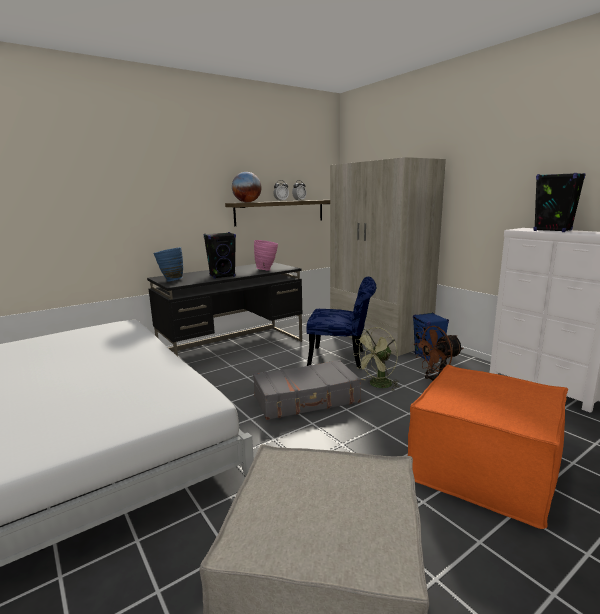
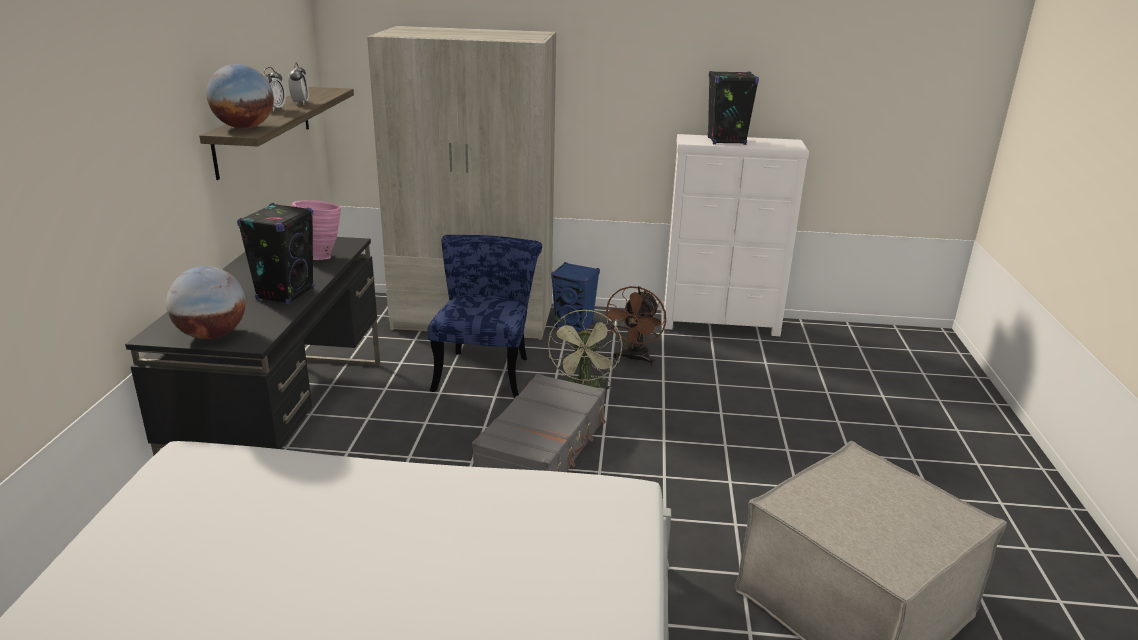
camera: 50 degrees left, 10 degrees up
blue vase [153,247,183,282] -> globe [166,266,246,339]
blue chair [306,277,376,369] -> blue chair turned 45 degrees counterclockwise [427,235,542,398]
orange ottoman [408,365,568,529] -> none

